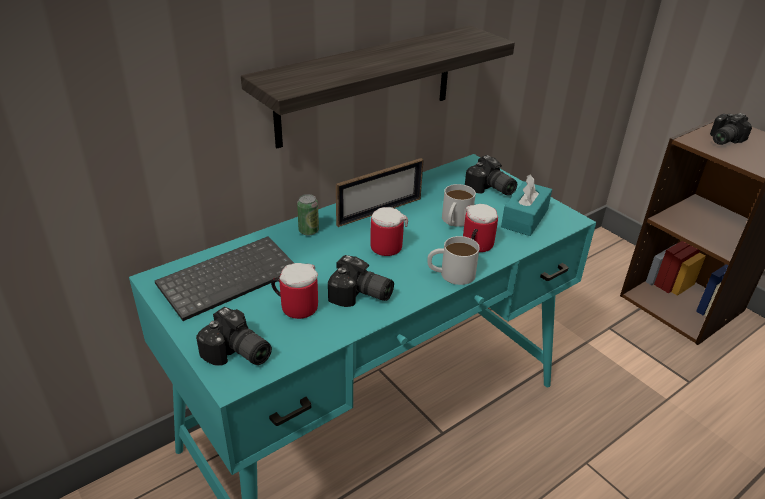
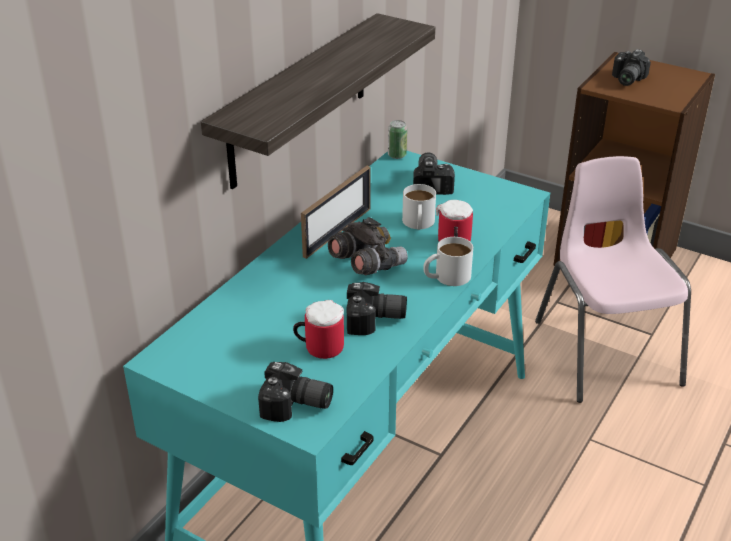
camera: 20 degrees left, 0 degrees up
keyboard [155,236,294,321] -> none
can [297,194,319,236] -> can moved to [388,120,407,159]
mug [370,207,408,256] -> grey binoculars [328,217,408,275]
camera [465,155,517,196] -> camera turned 120 degrees counterclockwise [413,152,455,195]
turquoise tissue box [501,174,552,236] -> none
none -> pink chair [535,156,691,403]

